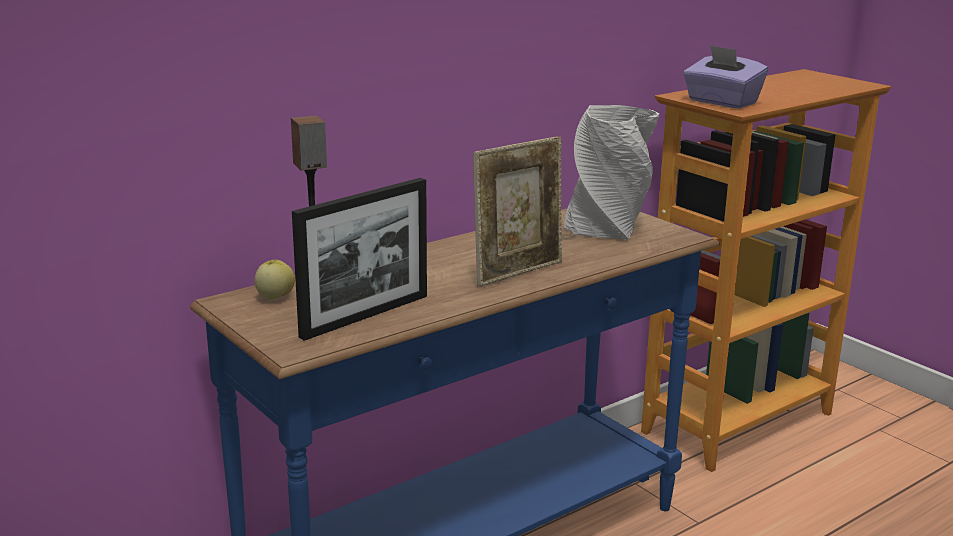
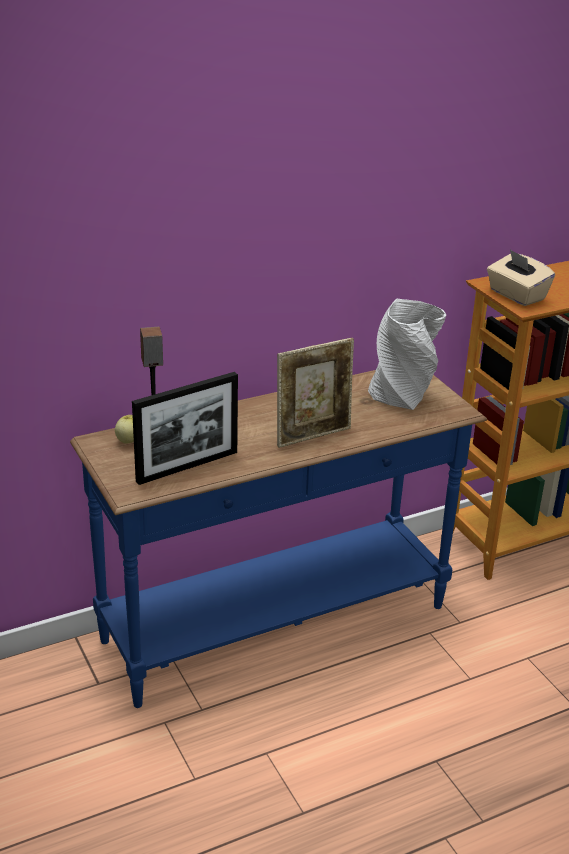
camera: 10 degrees right, 10 degrees up
purple tissue box [683,45,768,108] -> beige tissue box [487,249,555,306]

